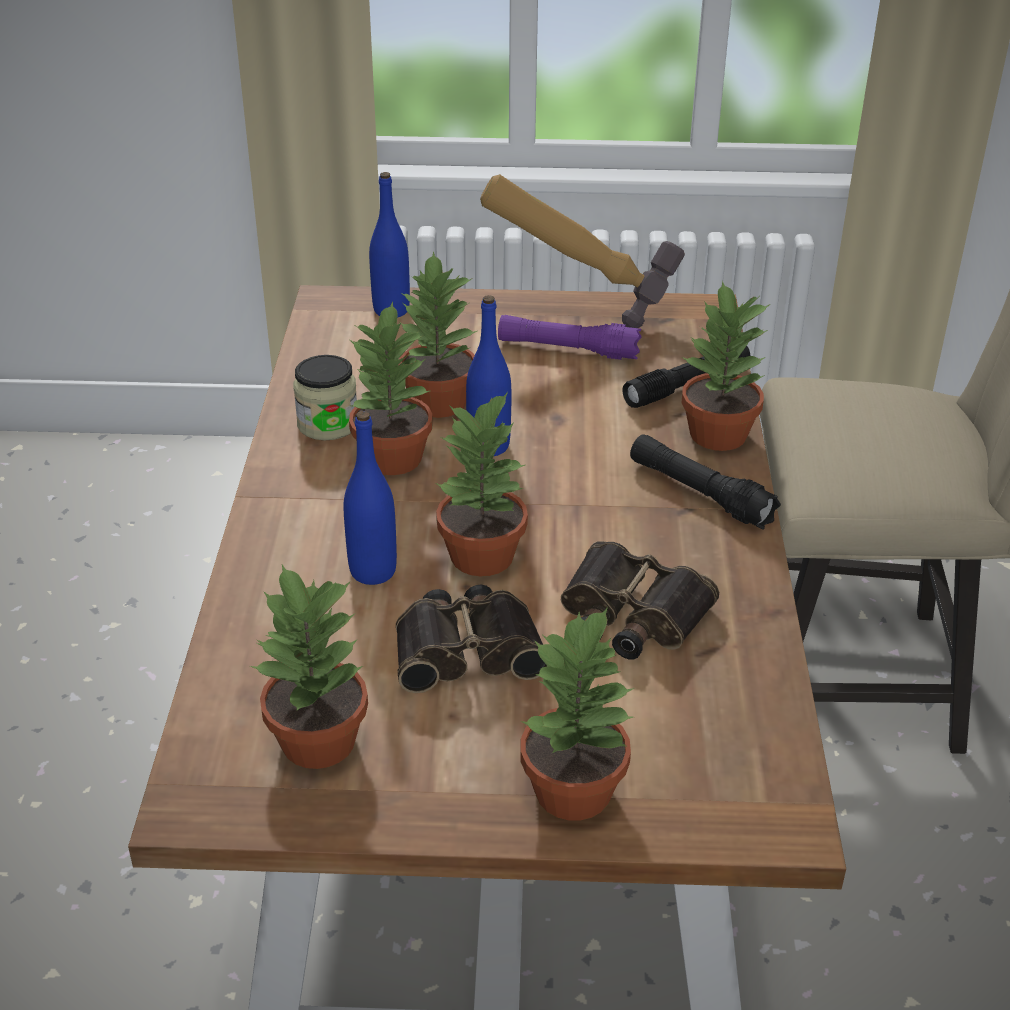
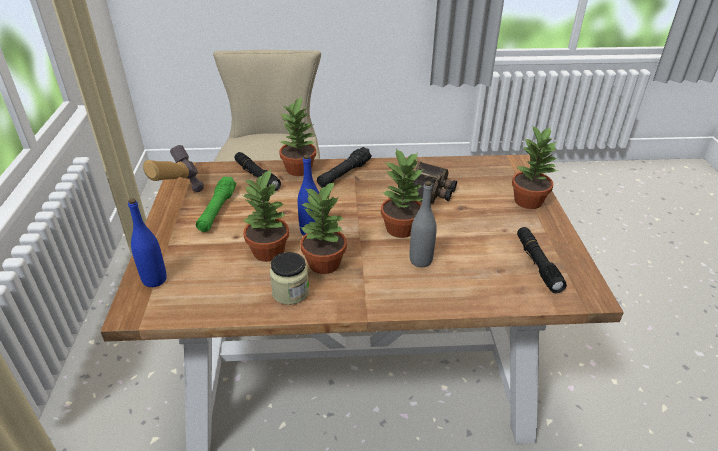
camera: 95 degrees left, 0 degrees up
potted plant [250,564,368,769] -> black flashlight [517,227,567,293]
blue bottle [344,411,397,585] -> grey bottle [410,181,437,267]
binoculars [396,585,547,693] -> none
purple flashlight [498,315,641,360] -> green flashlight [196,176,236,232]

